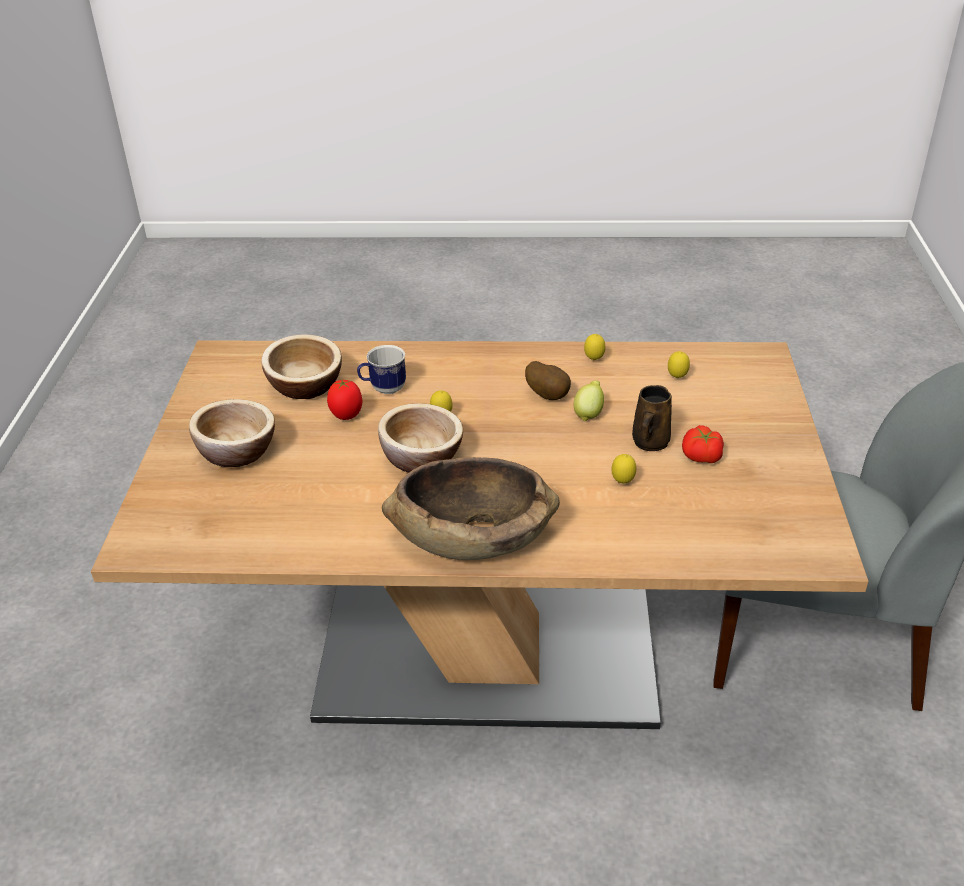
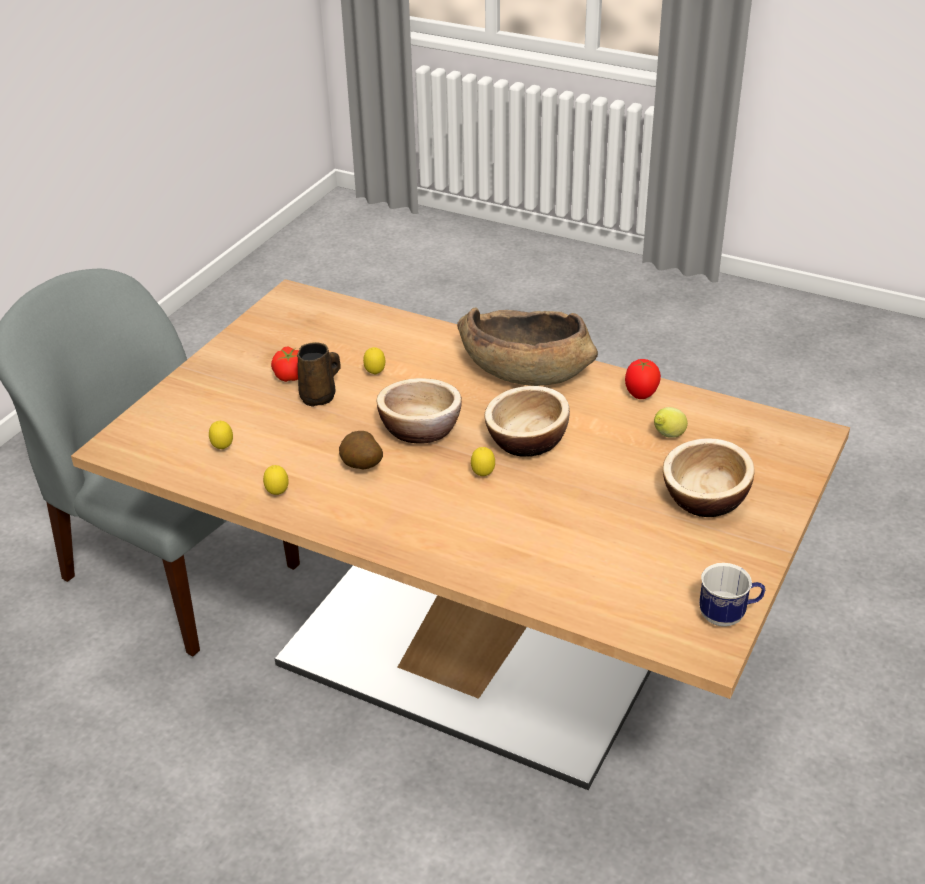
camera: 155 degrees left, 0 degrees up
bowl [261,335,342,399] -> bowl moved to [377,378,462,444]
tomato [327,380,362,420] -> tomato moved to [625,359,661,399]
mug [357,345,406,394] -> mug moved to [699,563,765,627]
lemon [574,380,604,421] -> lemon moved to [654,407,688,438]

